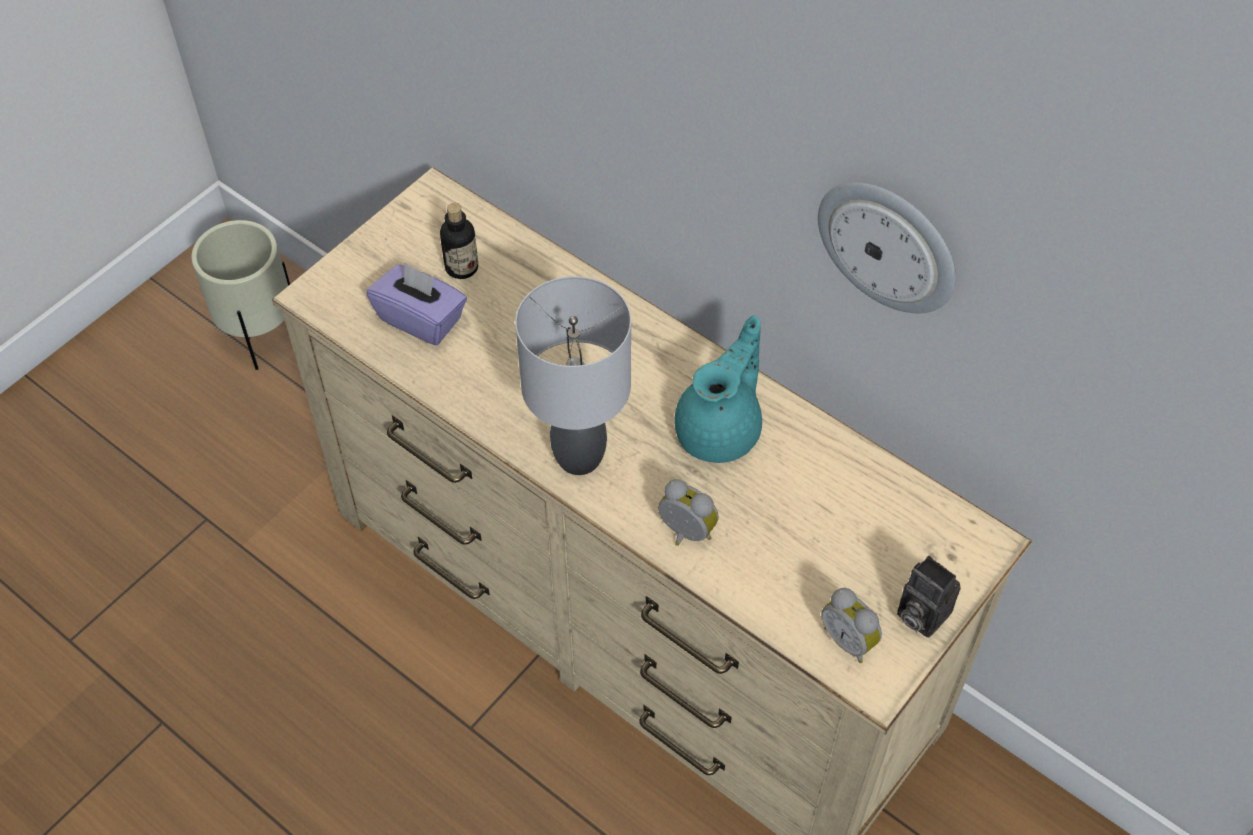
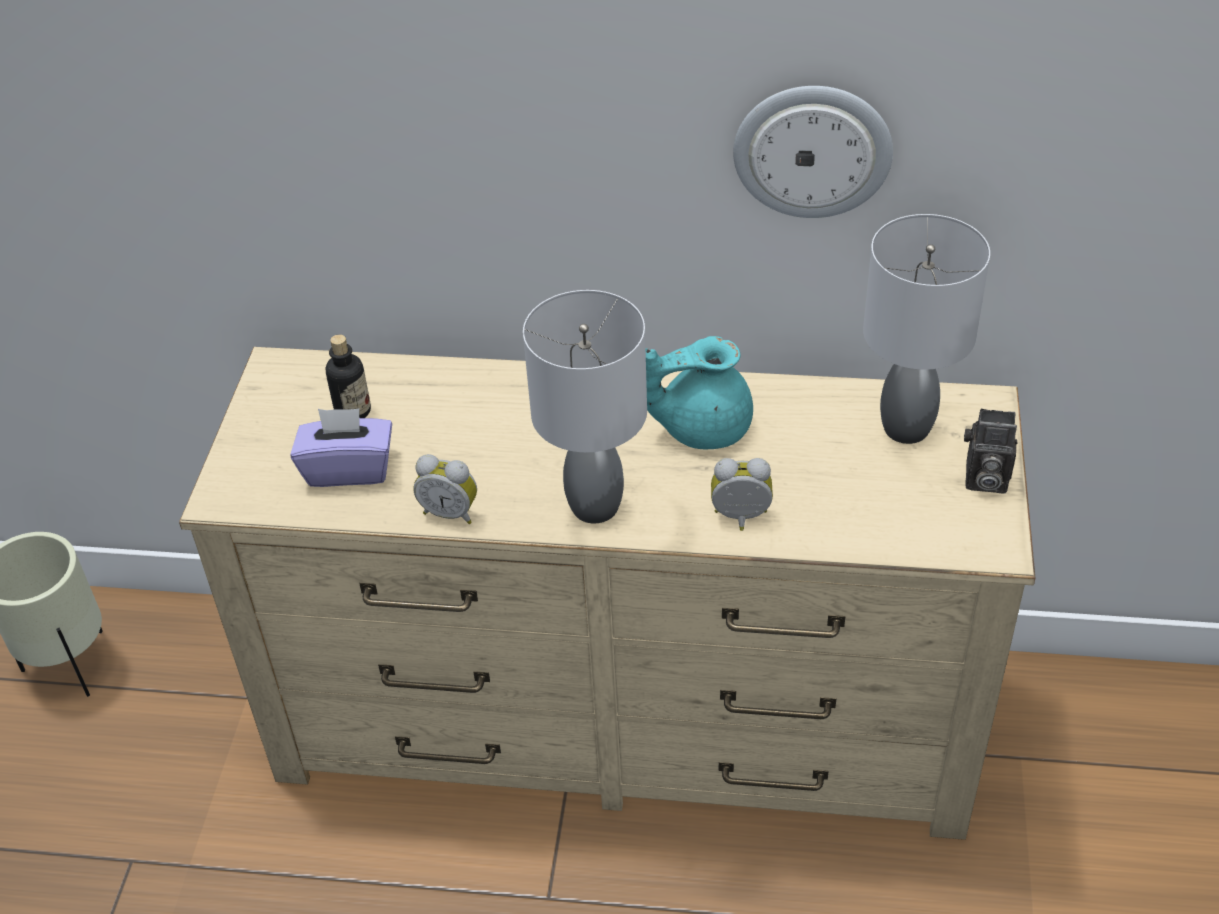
camera: 30 degrees left, 10 degrees down
turquoise teapot [674,315,762,463] -> turquoise teapot turned 105 degrees counterclockwise [646,336,753,450]
alarm clock [821,588,882,663] -> alarm clock moved to [413,454,477,524]
none -> grey table lamp [863,214,990,444]

